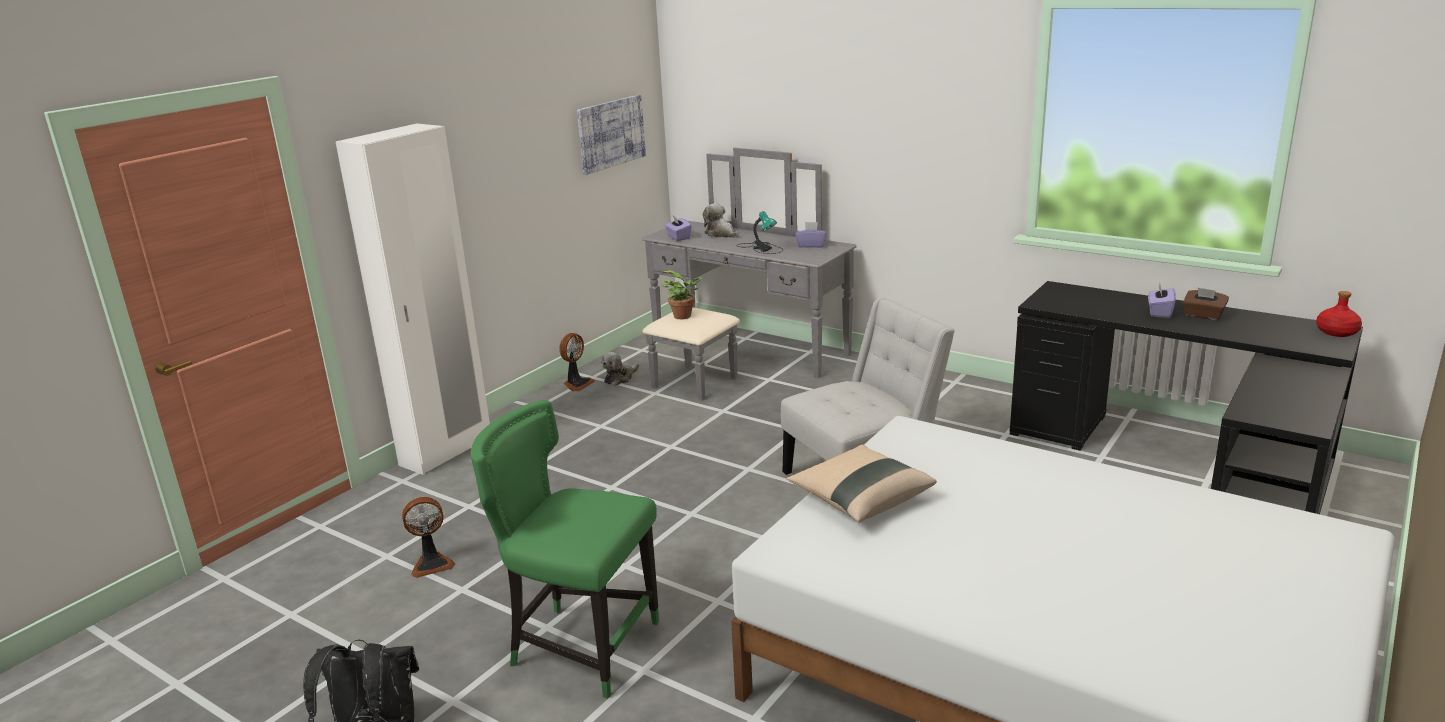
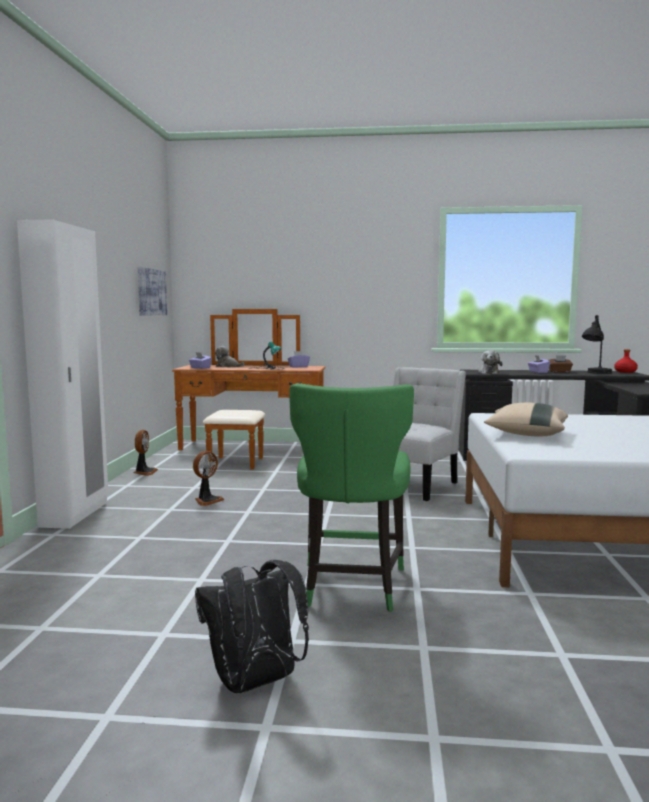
camera: 30 degrees left, 15 degrees down
fan [402,497,455,578] -> fan moved to [193,451,224,506]
green chair [470,400,659,698] -> green chair turned 75 degrees counterclockwise [289,383,414,612]
plush toy [601,352,639,386] -> plush toy moved to [478,350,502,374]
grey dresser [642,148,856,401] -> brown dresser [172,309,326,469]
potted plant [661,270,703,319] -> none
none -> black table lamp [582,315,612,374]

